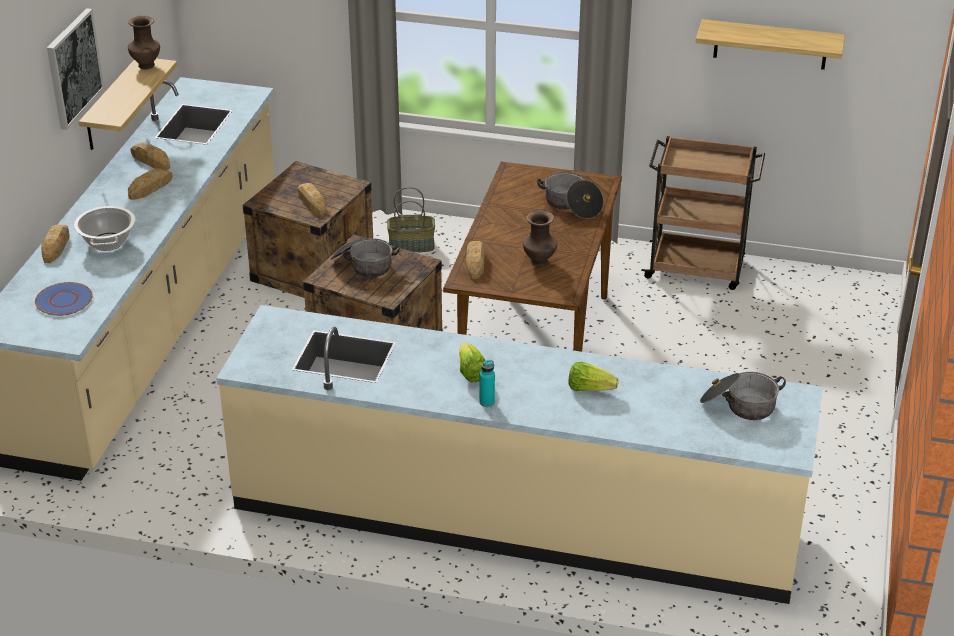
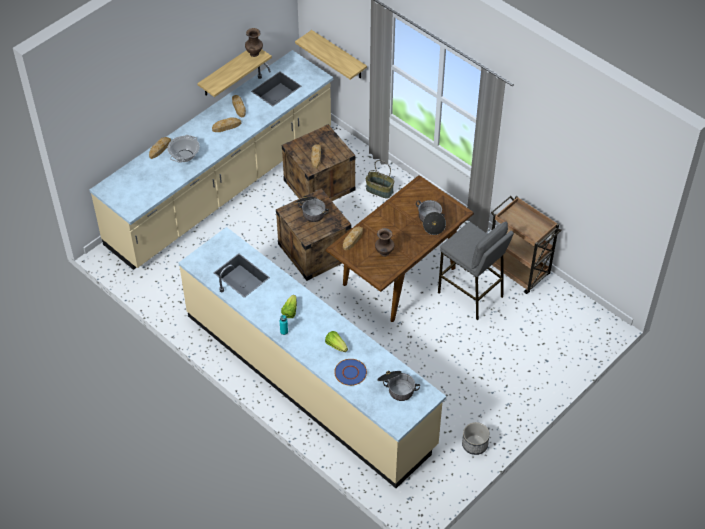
camera: 30 degrees right, 15 degrees up
blue plate [35,282,93,316] -> blue plate moved to [334,359,367,386]
picture [47,8,104,130] -> none
shelf [696,19,845,70] -> shelf moved to [295,30,367,80]
none -> grey stool [438,221,514,320]
none -> planter [462,422,490,455]

